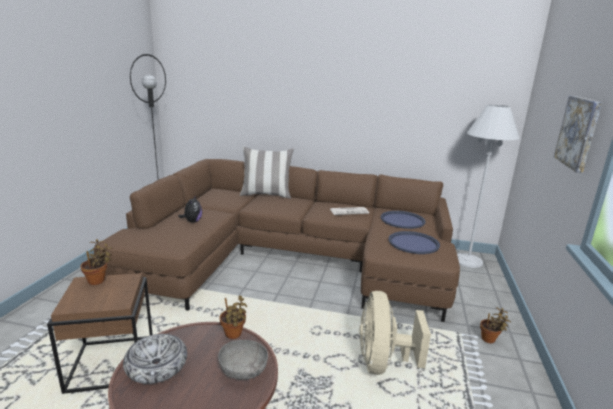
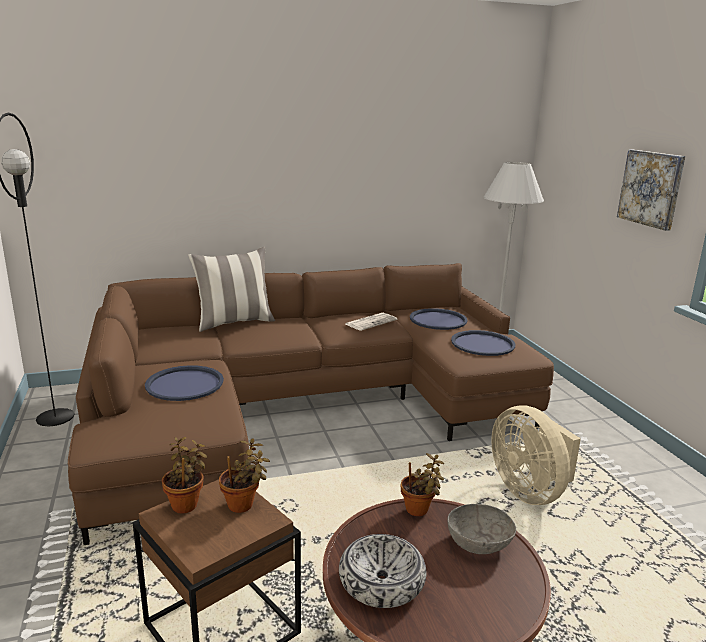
camera: 30 degrees left, 0 degrees up
plush toy [178,195,202,223] -> blue tray [145,365,224,401]
potted plant [480,307,511,343] -> potted plant moved to [219,438,270,513]

